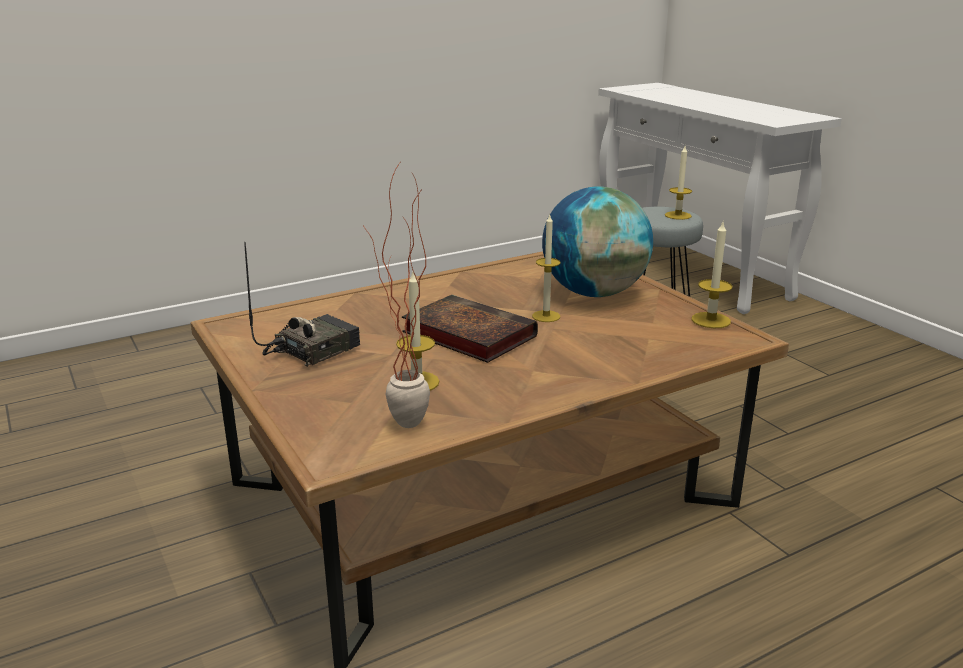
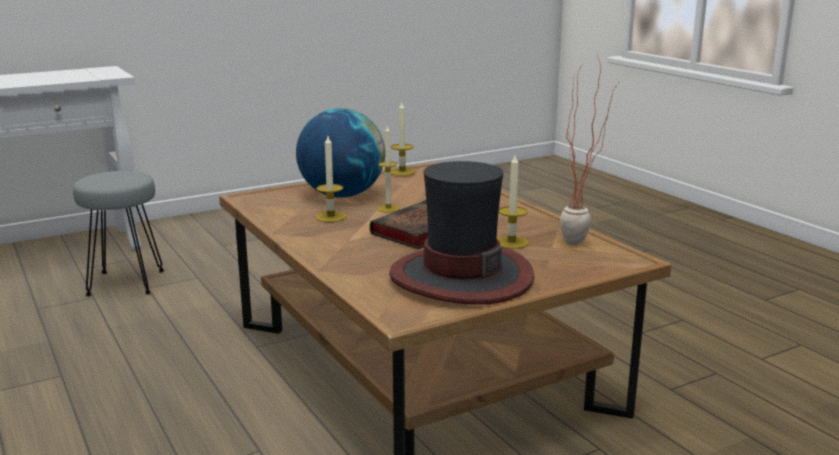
camera: 90 degrees left, 5 degrees down
radio [245,242,360,367] -> hat [389,161,534,305]
candle [665,146,692,220] -> candle moved to [315,136,347,222]

